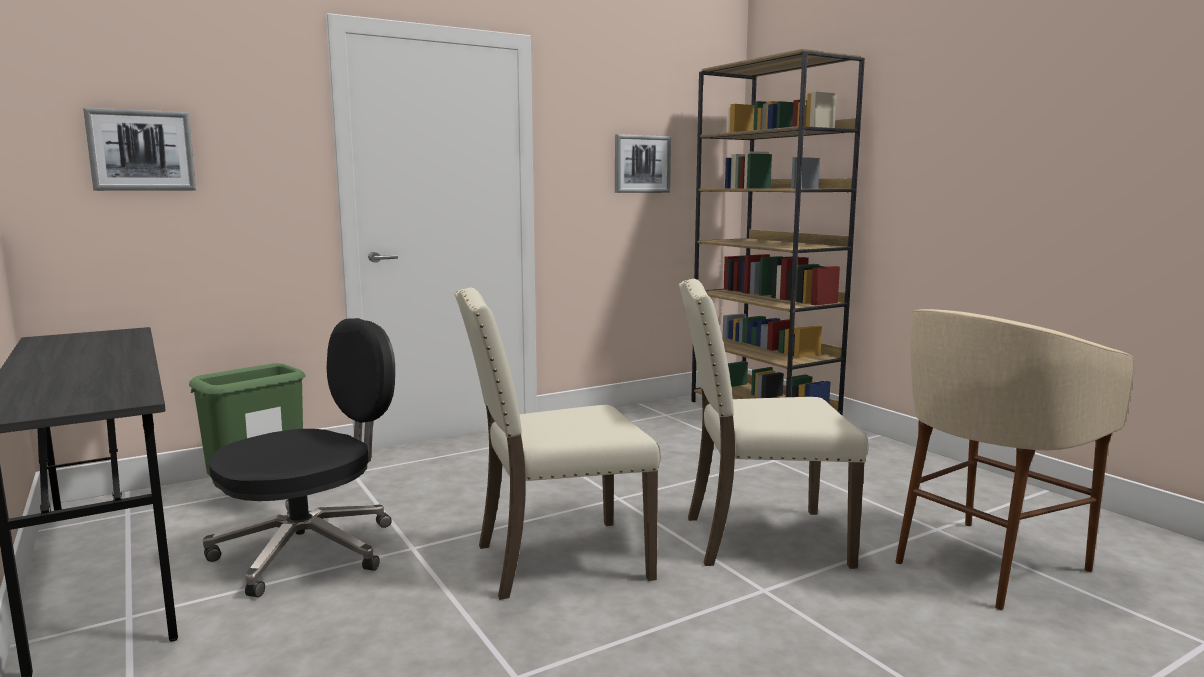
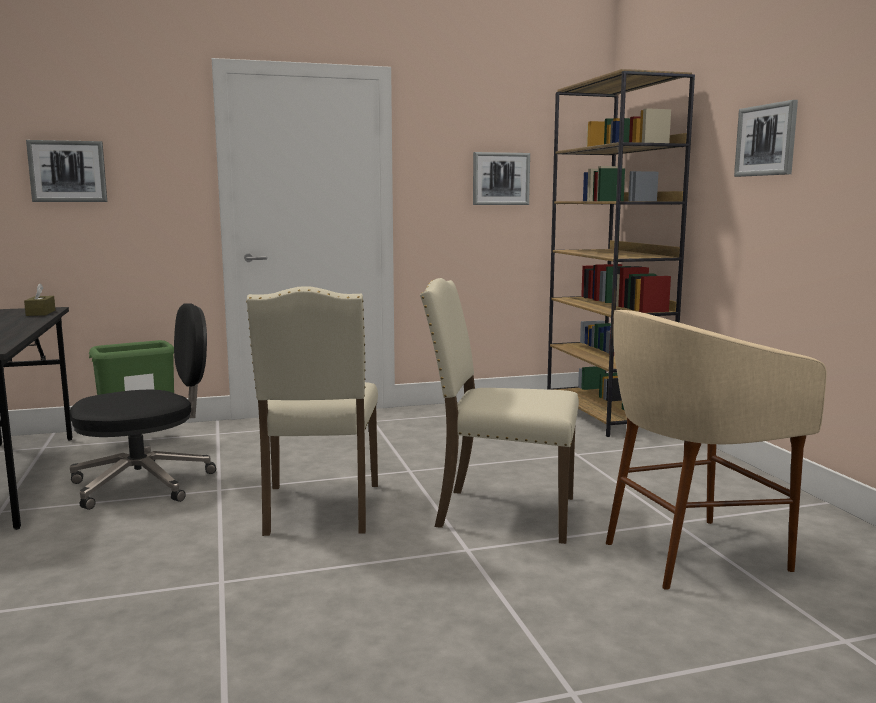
camera: 15 degrees right, 0 degrees up
beige chair [454,288,661,600] -> beige chair turned 90 degrees counterclockwise [246,286,378,536]
none -> brown tissue box [24,283,55,316]
none -> picture [734,100,798,177]

